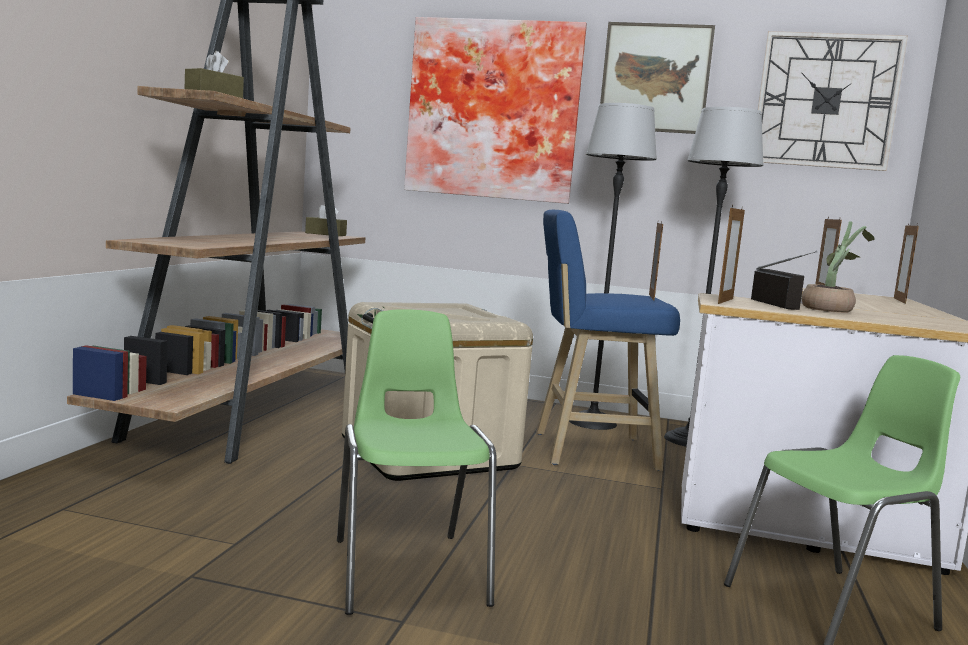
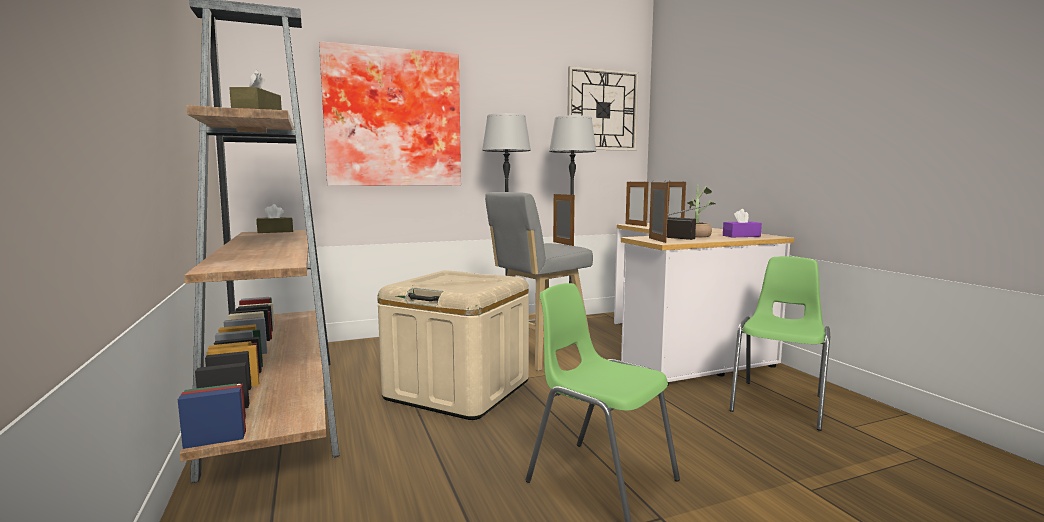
camera: 35 degrees left, 0 degrees up
blue stool [536,210,680,471] -> grey stool [485,192,593,371]
picture [600,22,715,134] -> none
none -> purple tissue box [723,209,762,237]

